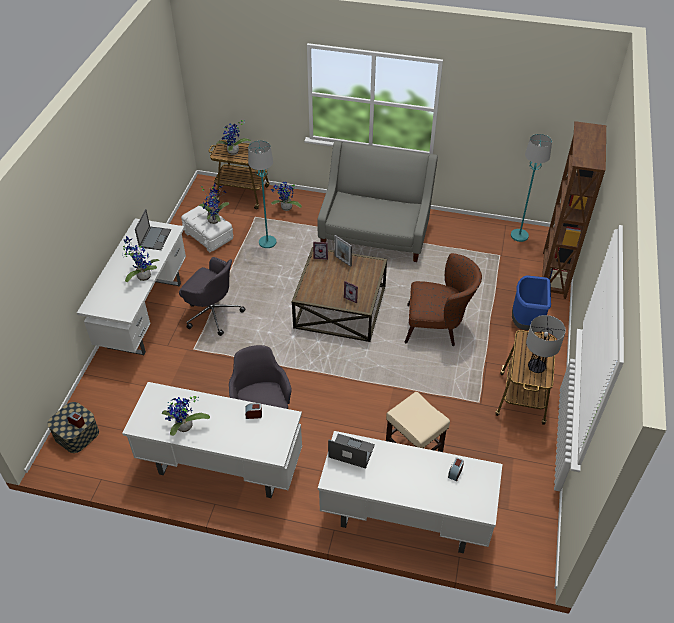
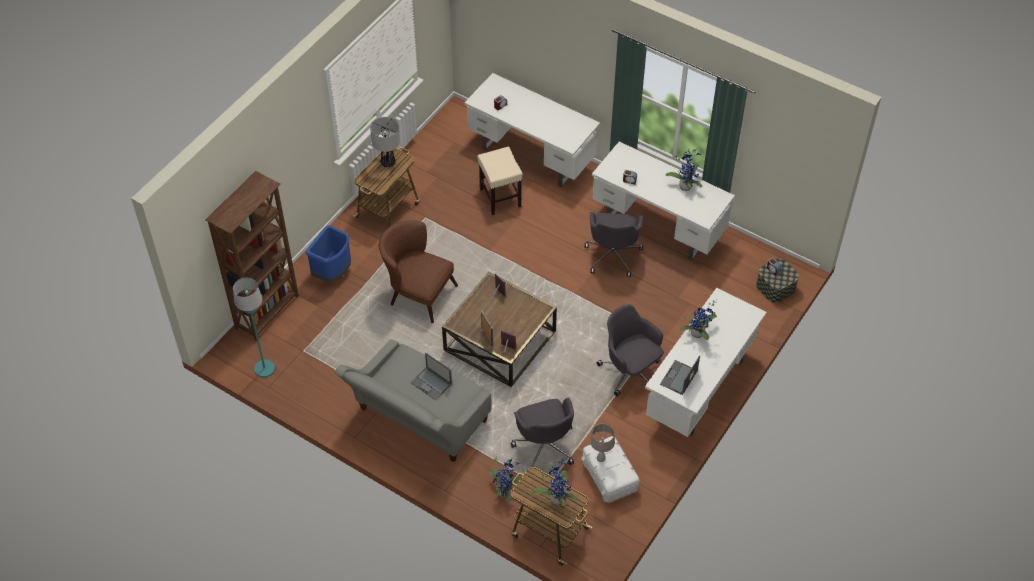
camera: 160 degrees left, 5 degrees up
potted plant [199,183,229,224] -> beige table lamp [590,424,615,462]
turquoise floor lamp [248,140,276,248] -> grey office chair [511,397,574,474]
laptop [328,434,375,469] -> laptop moved to [410,353,452,401]

